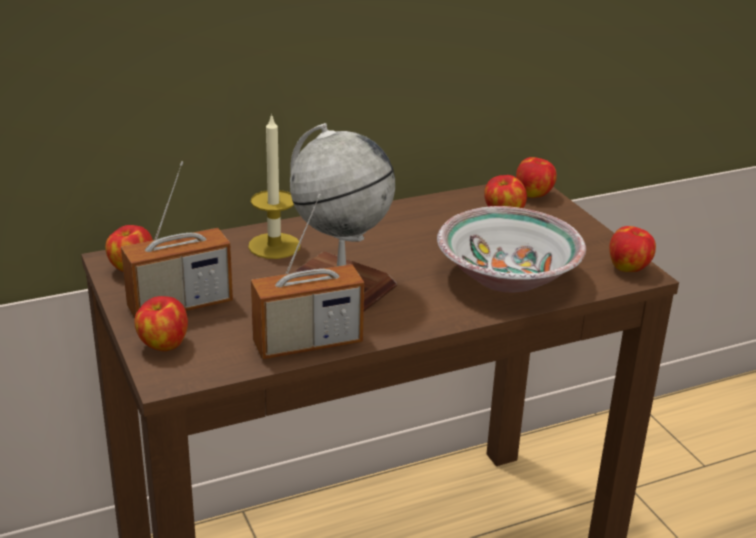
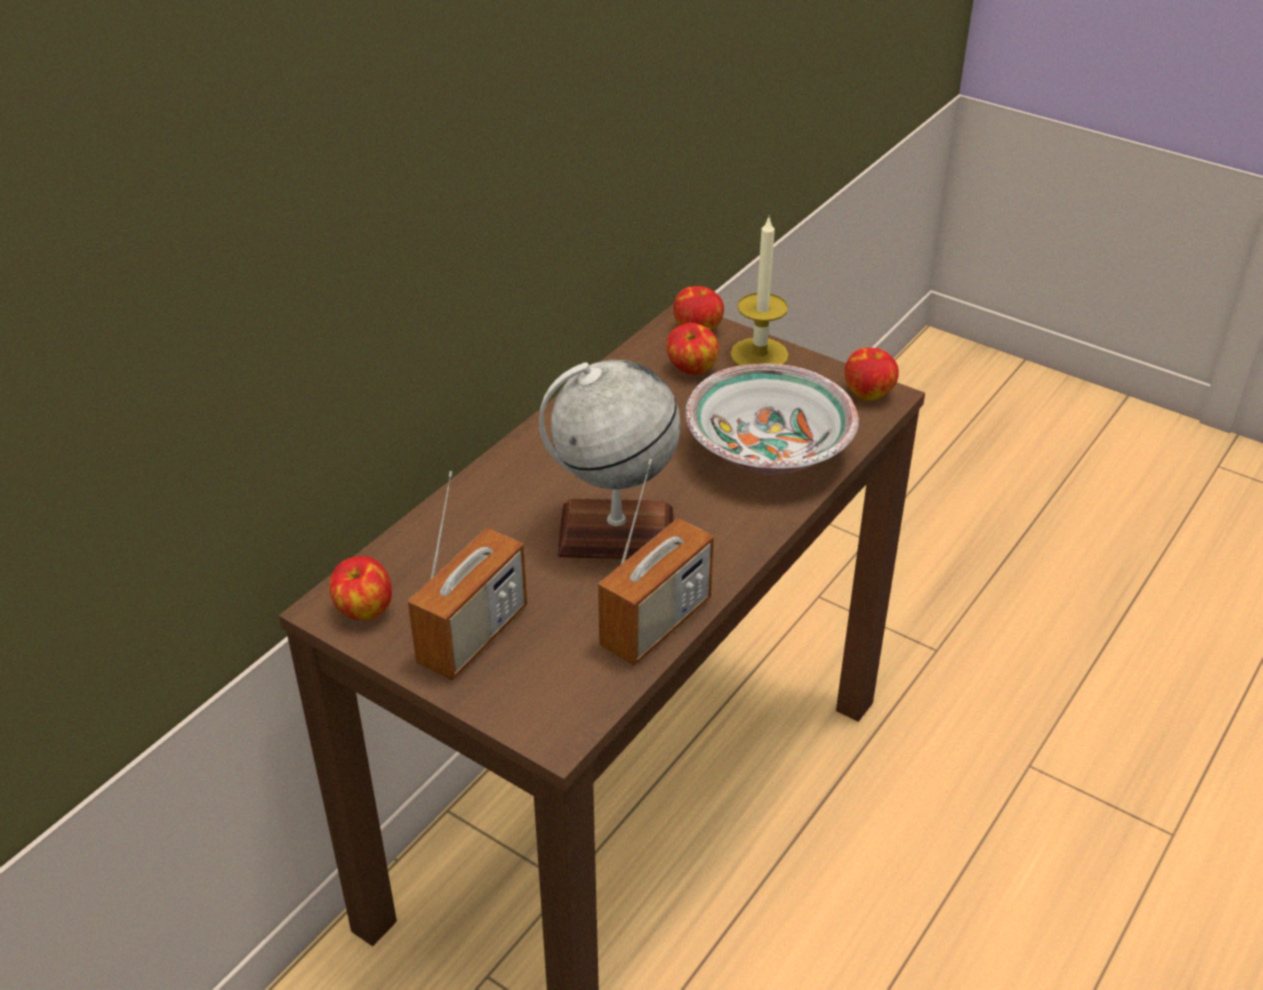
camera: 30 degrees left, 10 degrees up
apple [134,296,188,351] -> none
candle [248,113,301,259] -> candle moved to [730,217,789,366]

